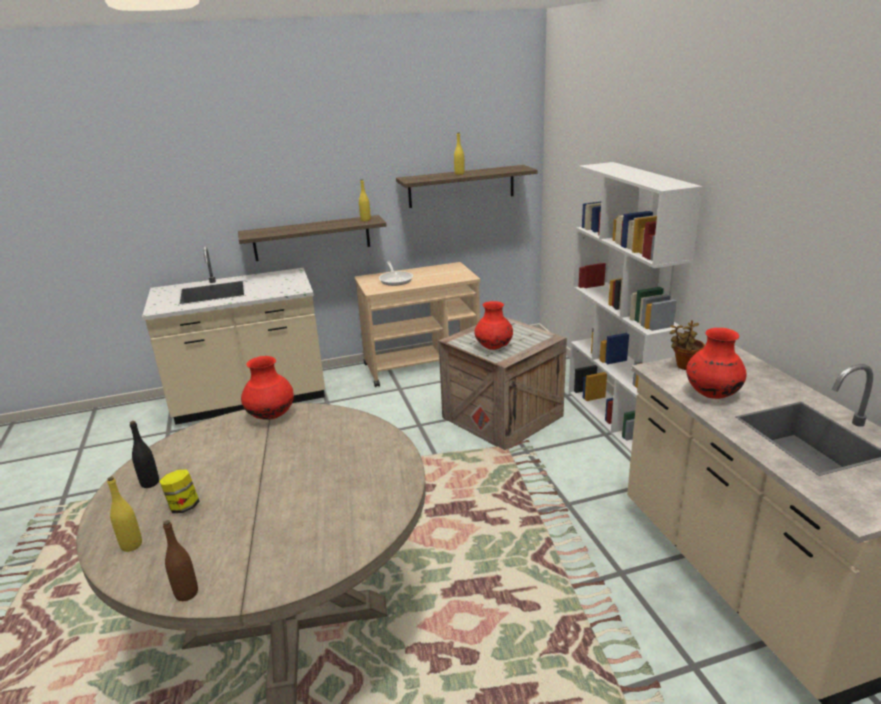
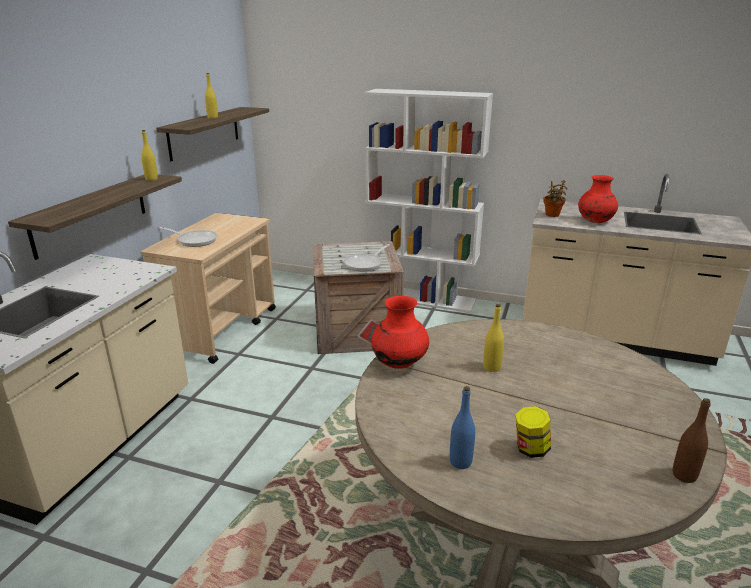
camera: 55 degrees left, 0 degrees up
yellow bottle [107,477,142,552] -> yellow bottle moved to [483,304,504,372]
black bottle [130,421,159,488] -> blue bottle [450,386,475,469]
red vase [474,301,513,350] -> frying pan [344,244,390,271]

